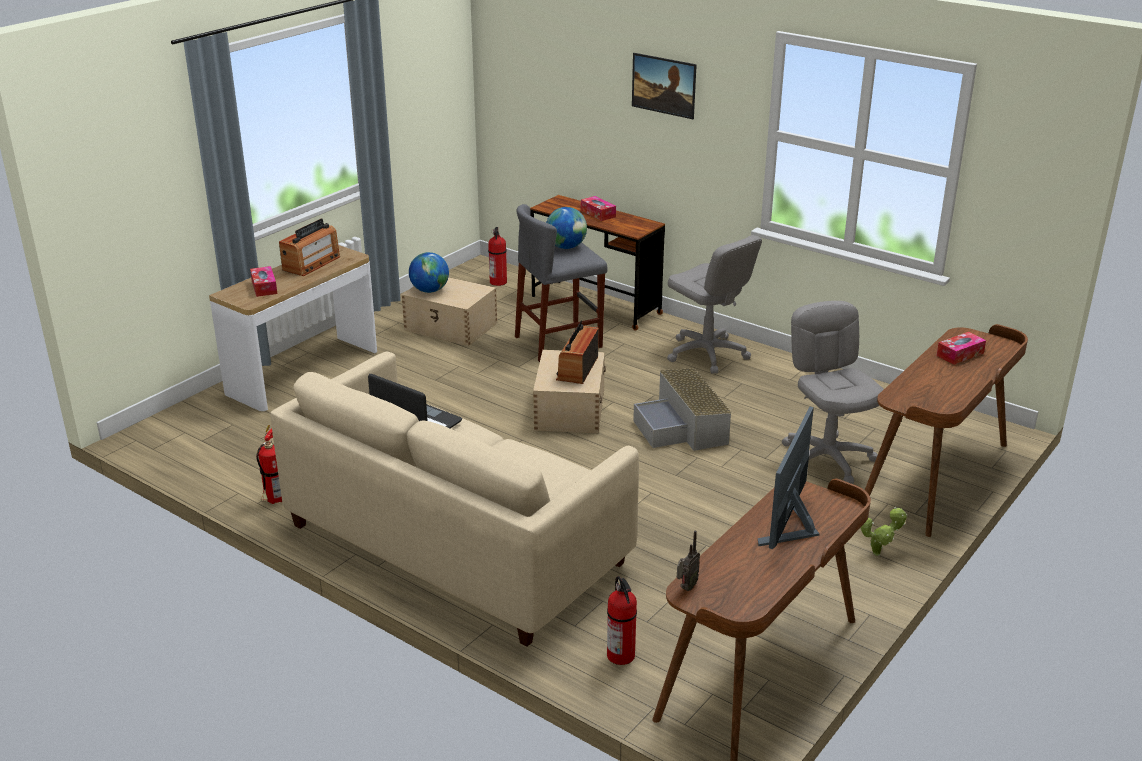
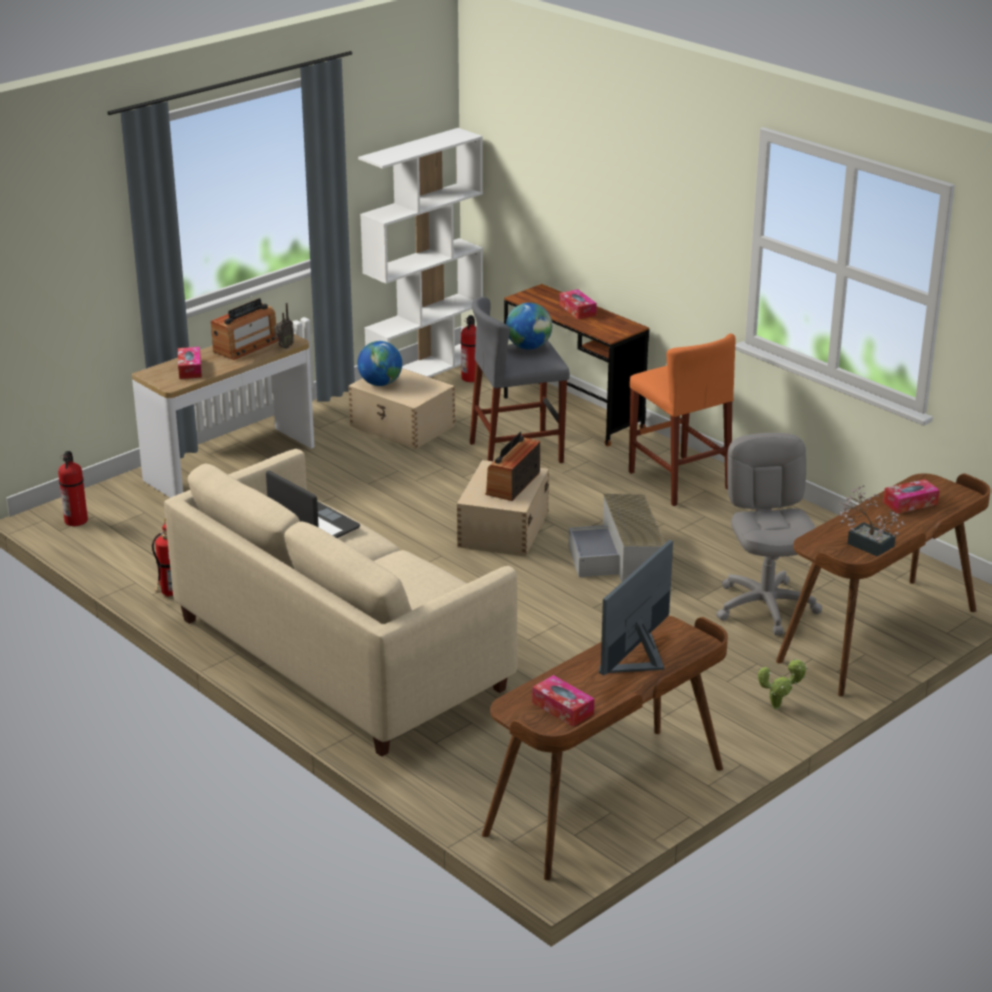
camera: 10 degrees right, 0 degrees up
fire extinguisher [607,576,637,665] -> fire extinguisher moved to [58,451,88,526]
picture [632,53,697,119] -> none
grey office chair [667,235,762,374] -> orange stool [629,334,736,506]
radio [677,531,700,591] -> radio moved to [274,303,294,349]
none -> white bookcase [358,128,483,377]
none -> tissue box [532,675,594,727]
none -> potted plant [839,485,905,556]

